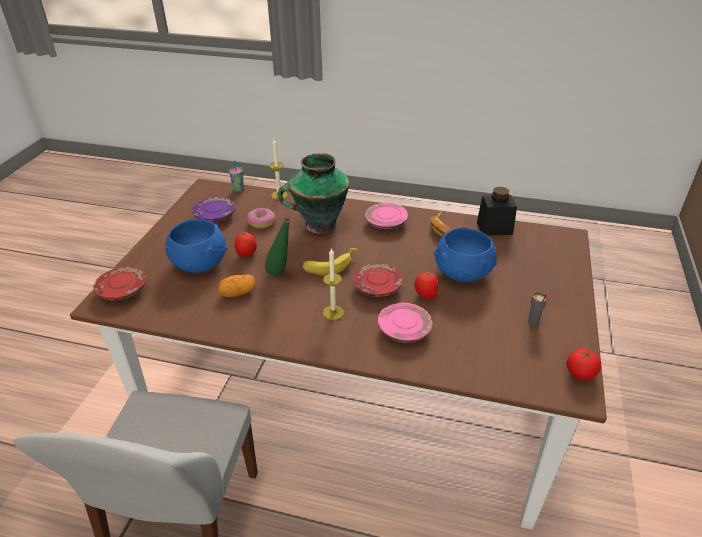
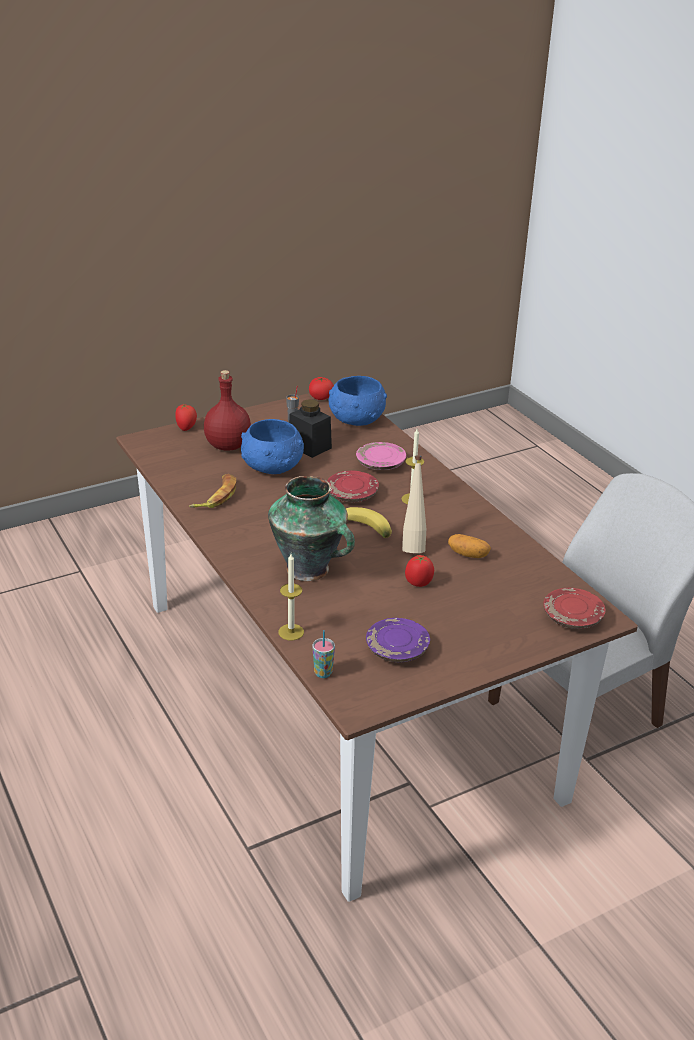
camera: 135 degrees left, 5 degrees down
blue bowl [165,219,227,273] -> blue bowl moved to [329,376,387,426]
donut [247,208,276,228] -> none
green bottle [265,214,291,276] -> beige bottle [402,456,426,553]
pink plate [365,203,408,229] -> none
tomato [414,272,438,299] -> tomato moved to [175,404,197,431]
black jar [477,187,517,236] -> black jar moved to [289,399,332,458]
none -> red bottle [204,370,251,451]

